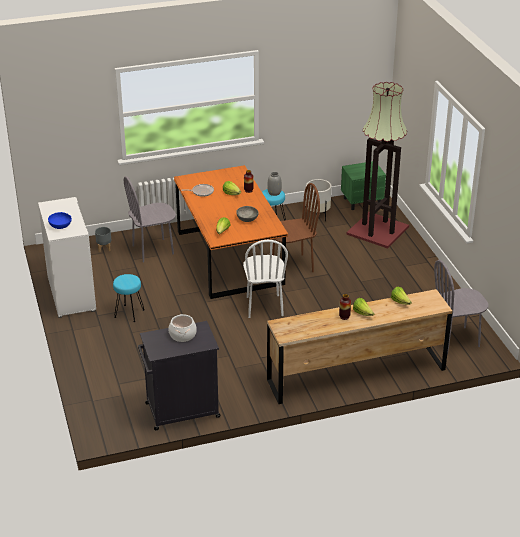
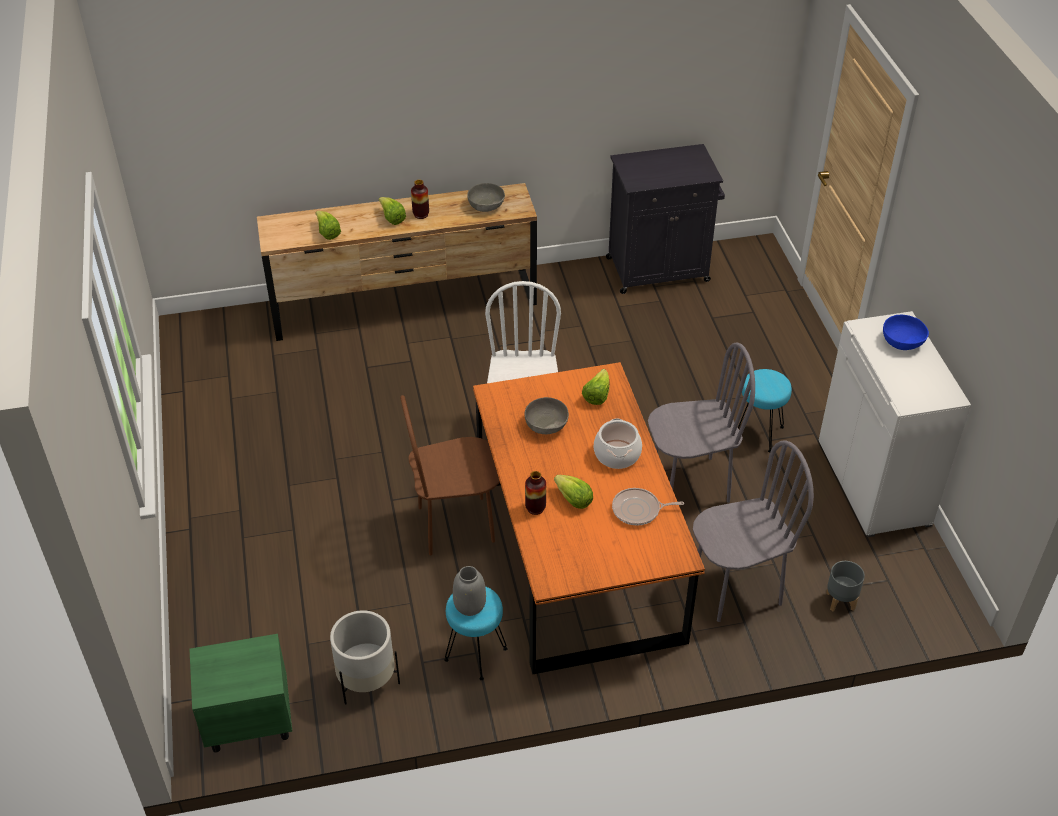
camera: 175 degrees left, 10 degrees up
cooking pot [168,314,197,342] -> cooking pot moved to [594,418,642,469]
floor lamp [346,82,409,249] -> none
grey chair [434,260,489,354] -> grey chair moved to [648,342,755,503]
none -> grey bowl [467,183,505,212]

